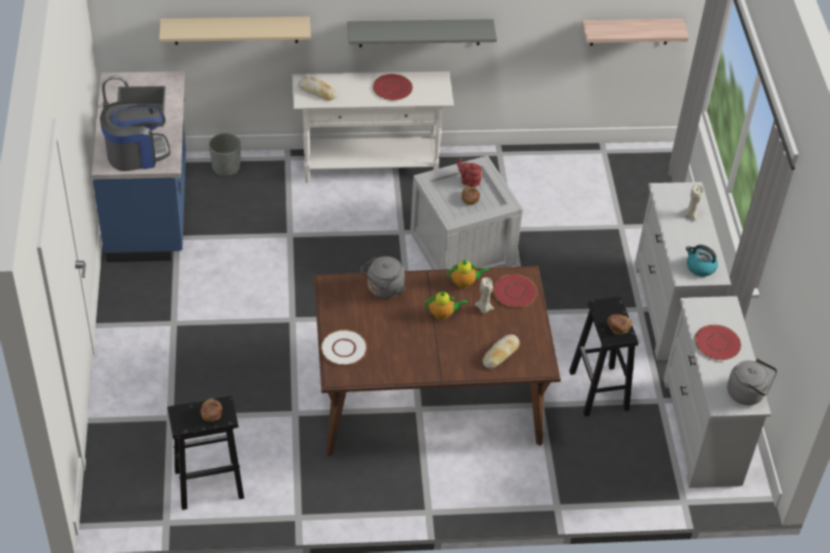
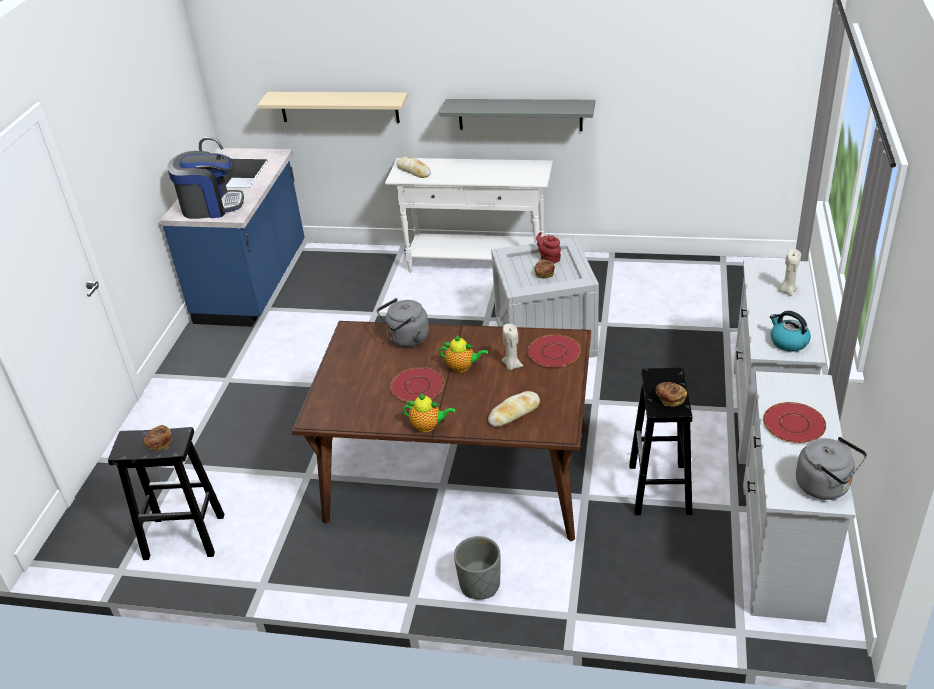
camera: 20 degrees right, 10 degrees down
grey planter [209,133,241,176] -> grey planter moved to [454,536,501,599]
white plate [321,329,367,365] -> none
red plate [373,74,413,100] -> red plate moved to [390,367,445,402]
teapot [447,260,489,288] -> teapot moved to [403,393,455,432]
shelf [582,19,689,46] -> none

